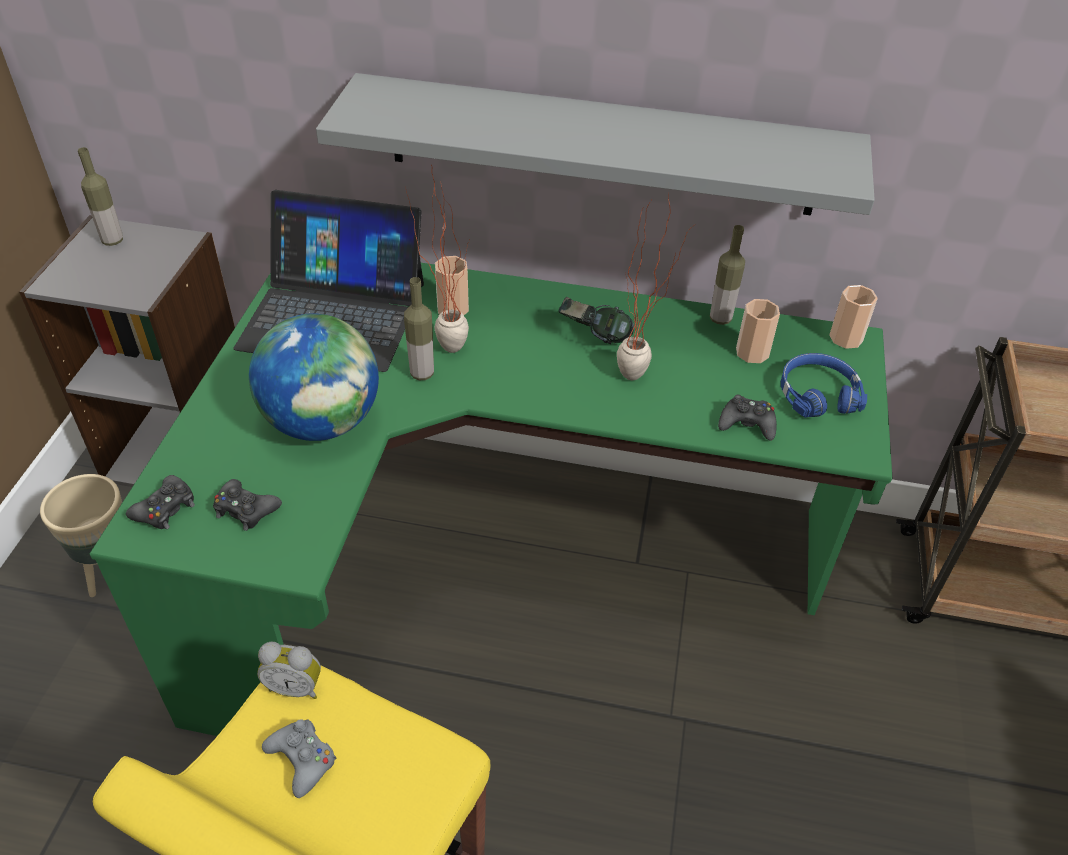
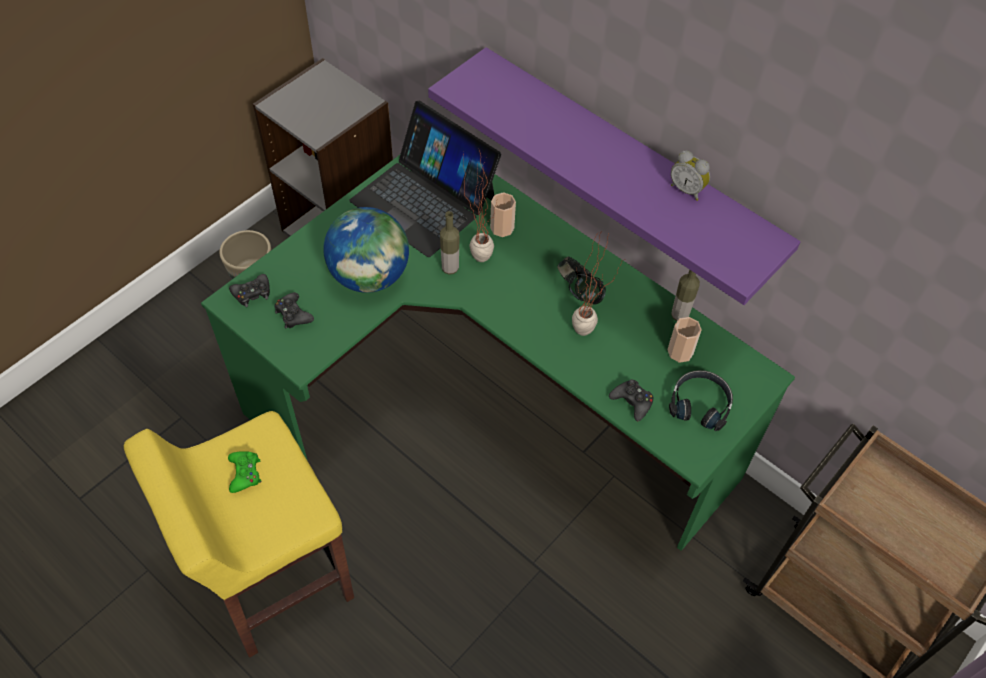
camera: 30 degrees right, 10 degrees up
bottle [78,147,123,246] -> none
alarm clock [257,642,321,699] -> alarm clock moved to [671,150,710,201]
grey game controller [262,719,337,798] -> green game controller [228,451,261,493]
grey shelf [316,73,875,216] -> purple shelf [428,47,801,305]
blue headphones [781,353,867,418] -> black headphones [669,370,733,431]
cup [829,285,878,349] -> none

